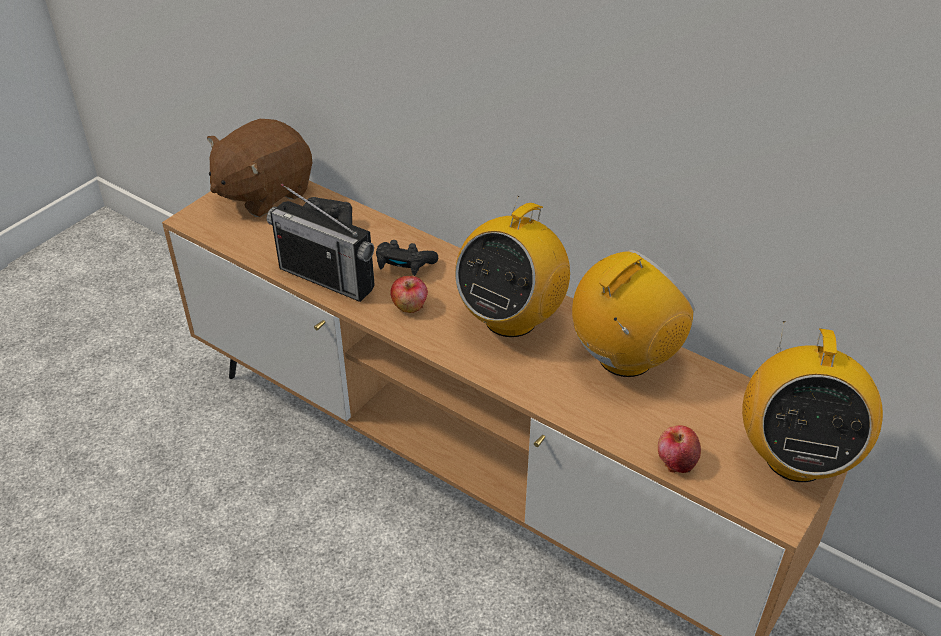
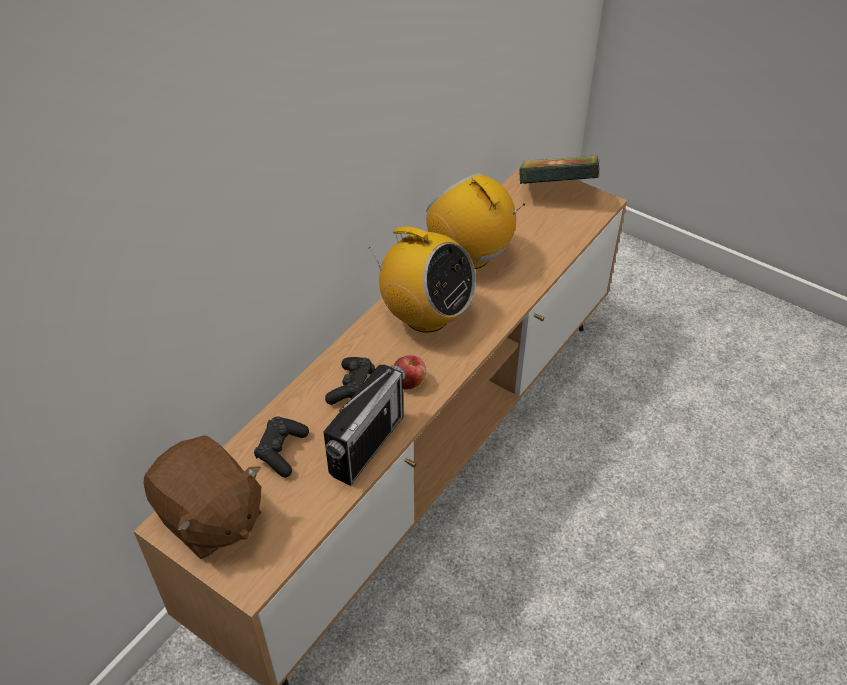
camera: 90 degrees left, 5 degrees up
apple [658,425,701,473] -> none
radio [742,321,883,482] -> book [519,155,599,184]

